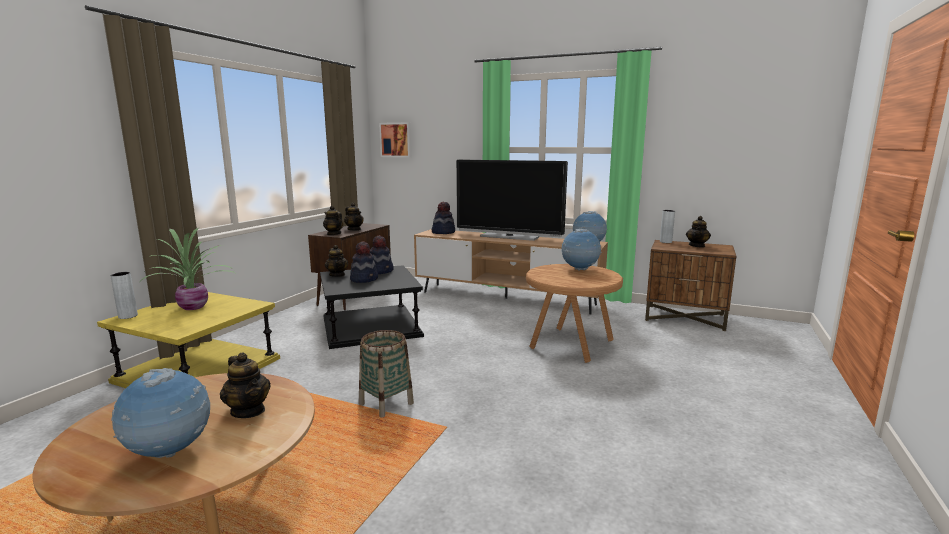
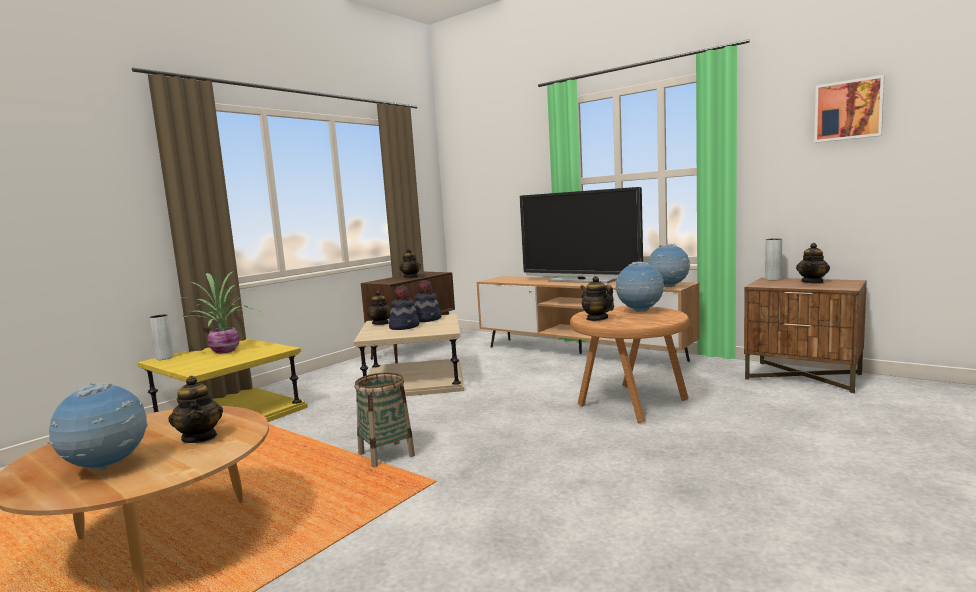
camera: 15 degrees right, 5 degrees down
black side table [320,265,424,349] -> beige side table [354,314,464,396]
teapot [323,206,344,235] -> teapot moved to [580,276,614,321]
picture [379,122,411,157] -> picture moved to [814,75,884,143]
hat [432,202,455,234] -> none

